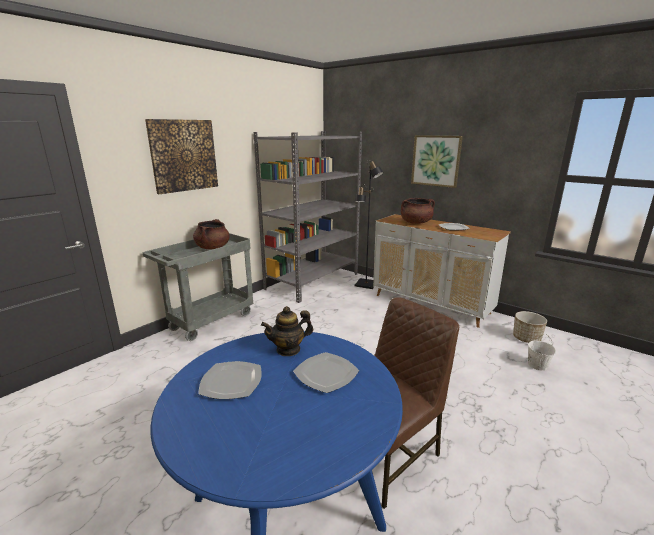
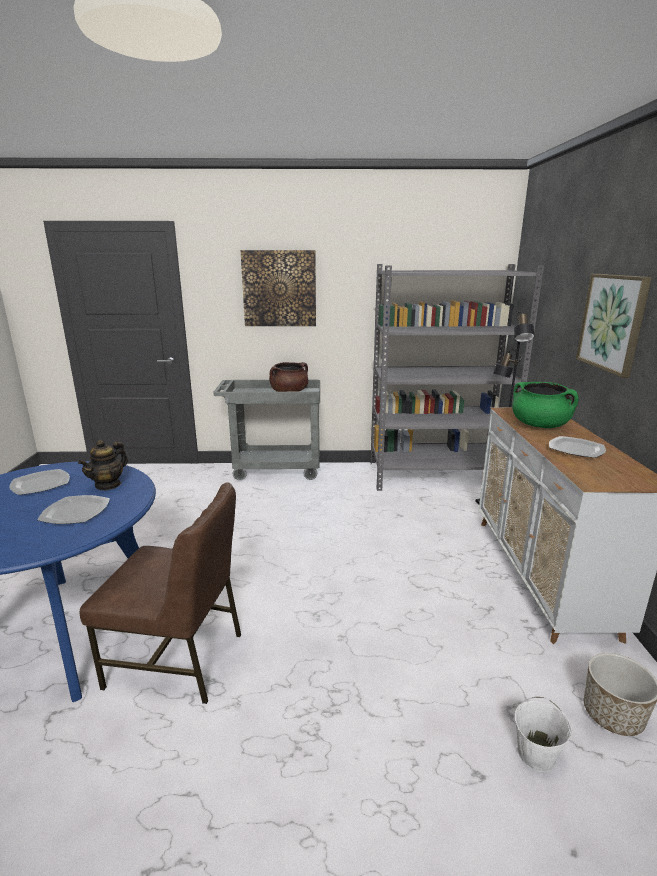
camera: 50 degrees right, 0 degrees up
teapot [261,306,313,356] -> teapot turned 90 degrees counterclockwise [78,440,128,491]
brown cooking pot [401,198,435,224] -> green cooking pot [512,382,578,428]

